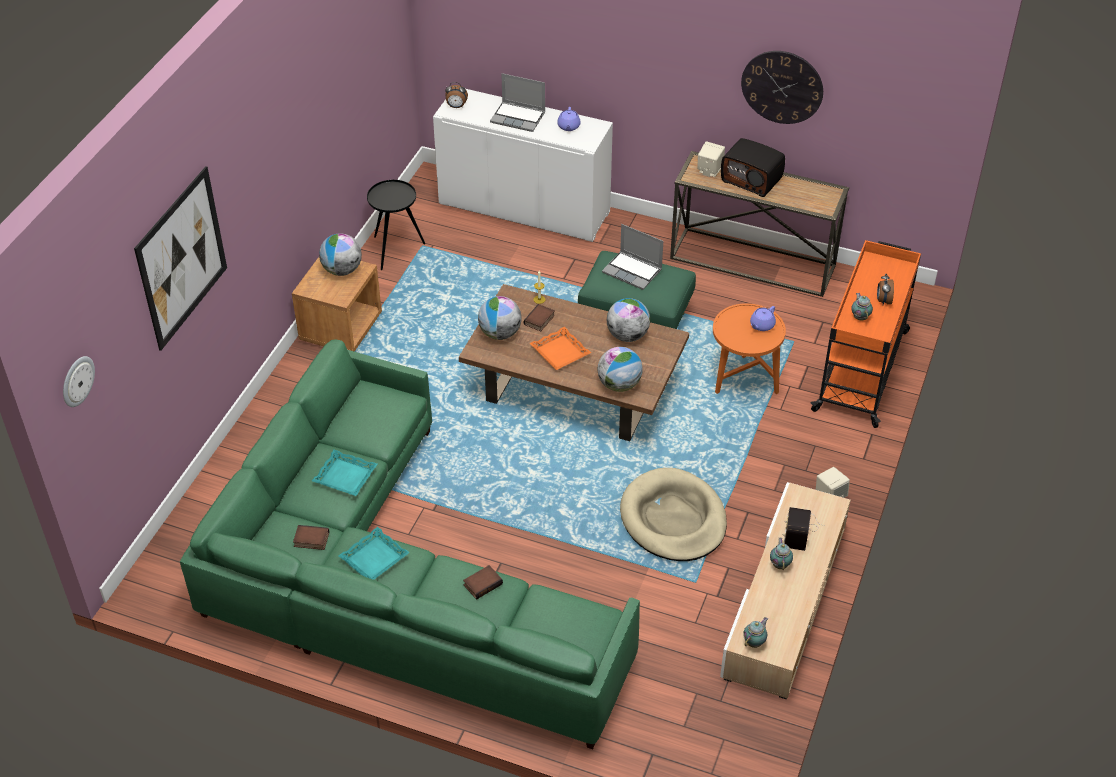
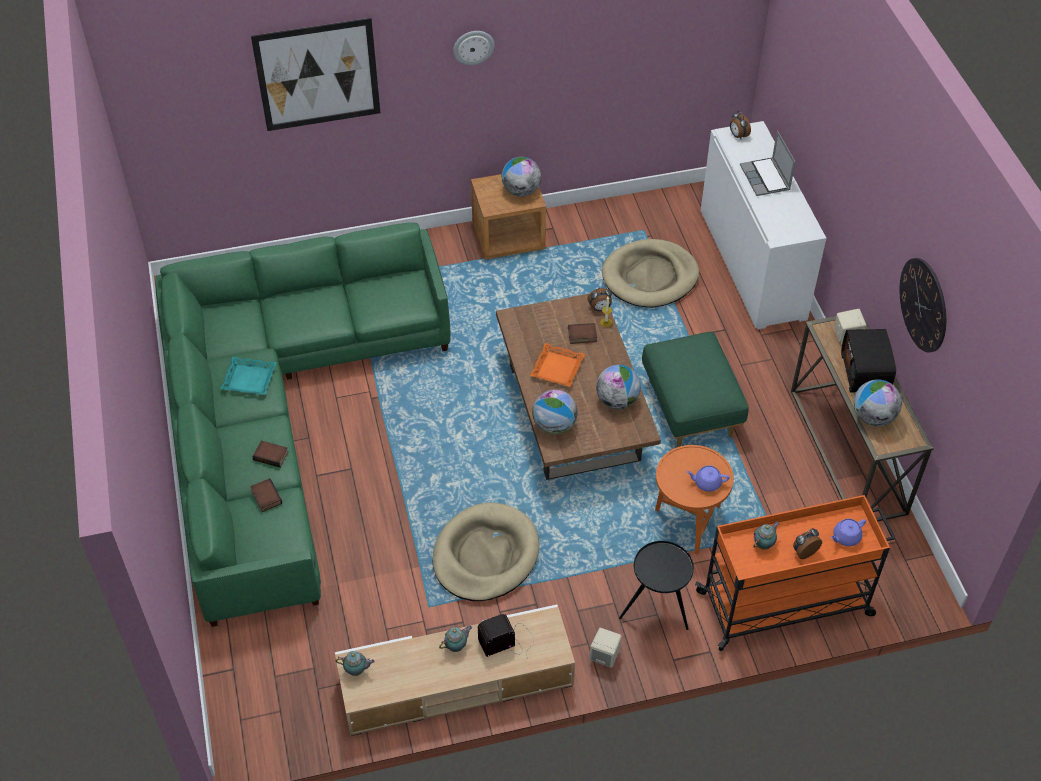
camera: 55 degrees right, 5 degrees up
wall clock [63,356,95,407] -> wall clock moved to [453,31,494,65]
book [293,525,329,550] -> book moved to [250,478,282,512]
turquoise tray [312,450,377,496] -> none
black side table [367,180,425,270] -> black side table moved to [619,541,694,630]
globe [478,296,522,340] -> globe moved to [854,379,902,426]
purple teapot [557,107,581,131] -> purple teapot moved to [831,519,866,546]
laptop [602,224,663,290] -> none
none -> alarm clock [588,287,612,312]
none -> beige dog bed [602,239,699,308]

